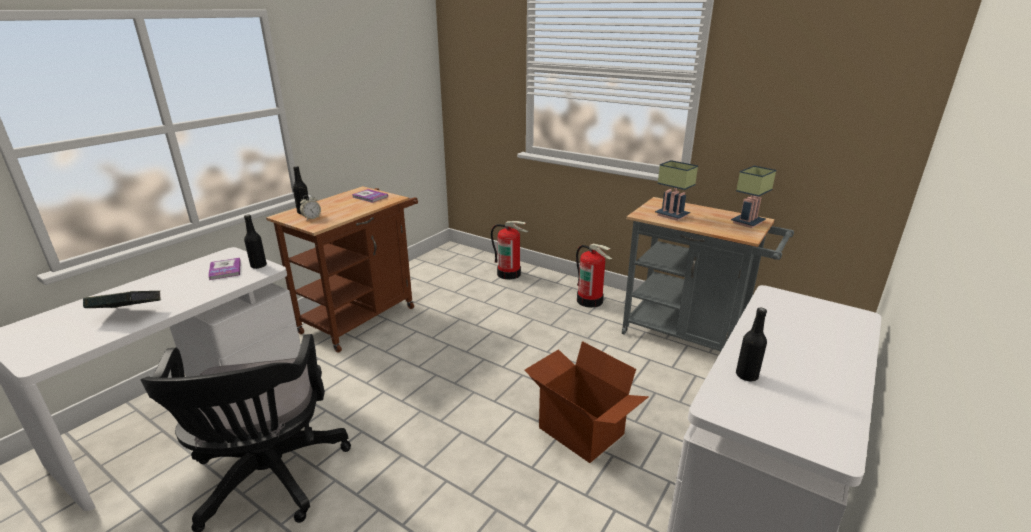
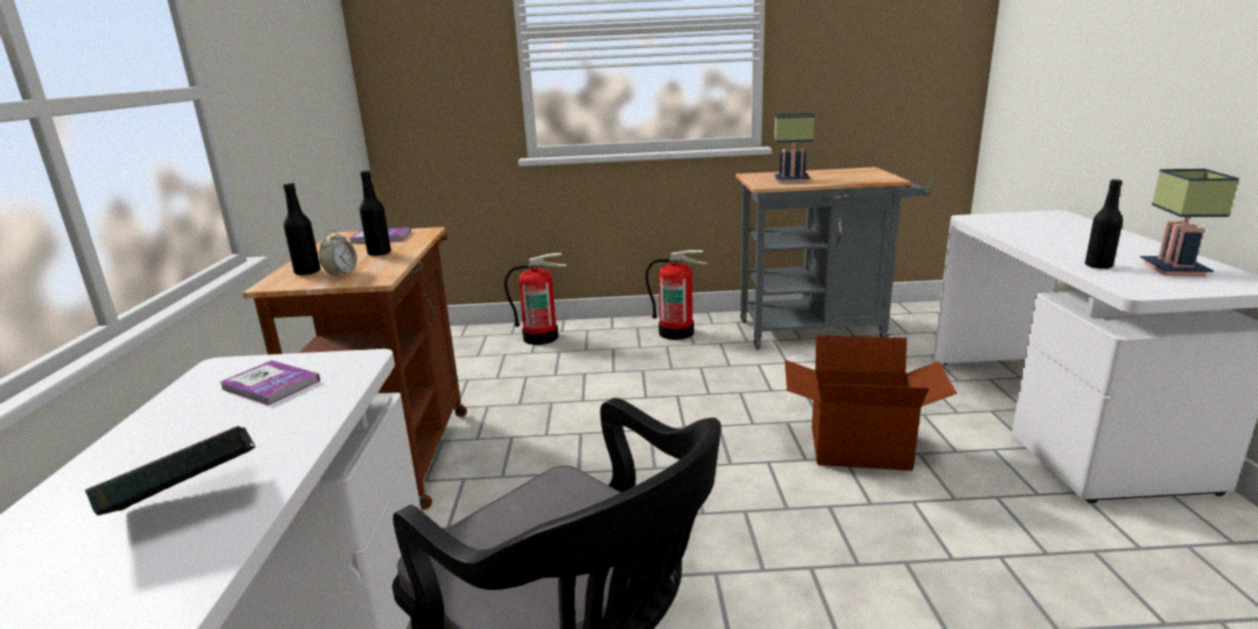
camera: 35 degrees left, 5 degrees down
black bottle [244,214,267,269] -> black bottle moved to [359,170,391,256]
table lamp [731,166,776,228] -> table lamp moved to [1140,169,1239,277]

